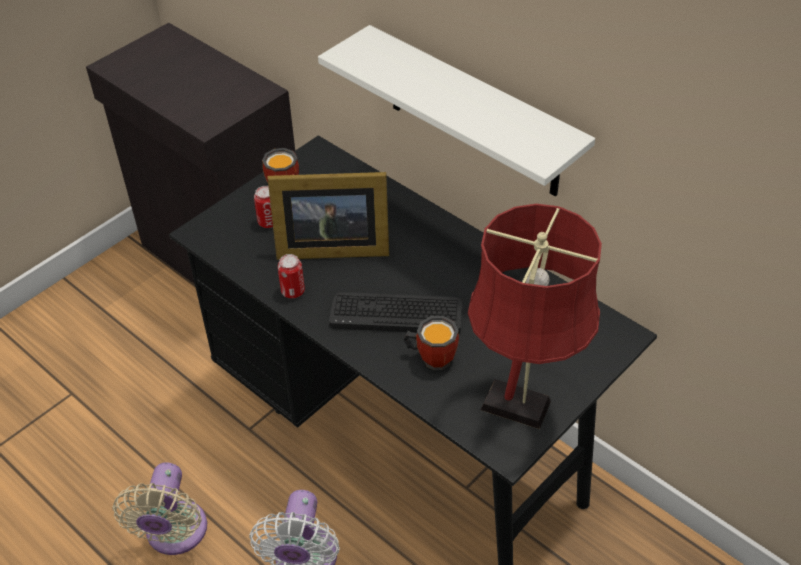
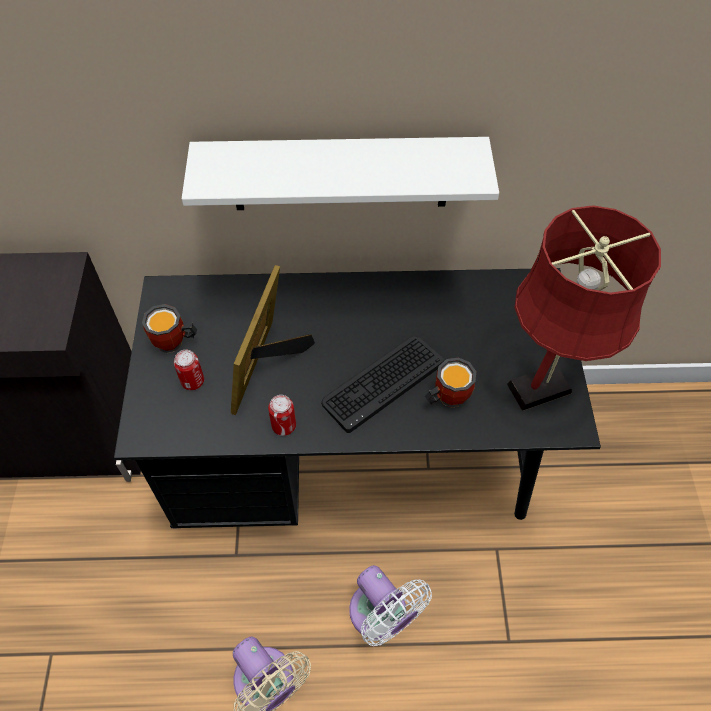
camera: 45 degrees left, 10 degrees up
picture frame [267,172,389,260] -> picture frame turned 150 degrees clockwise [231,265,315,415]

